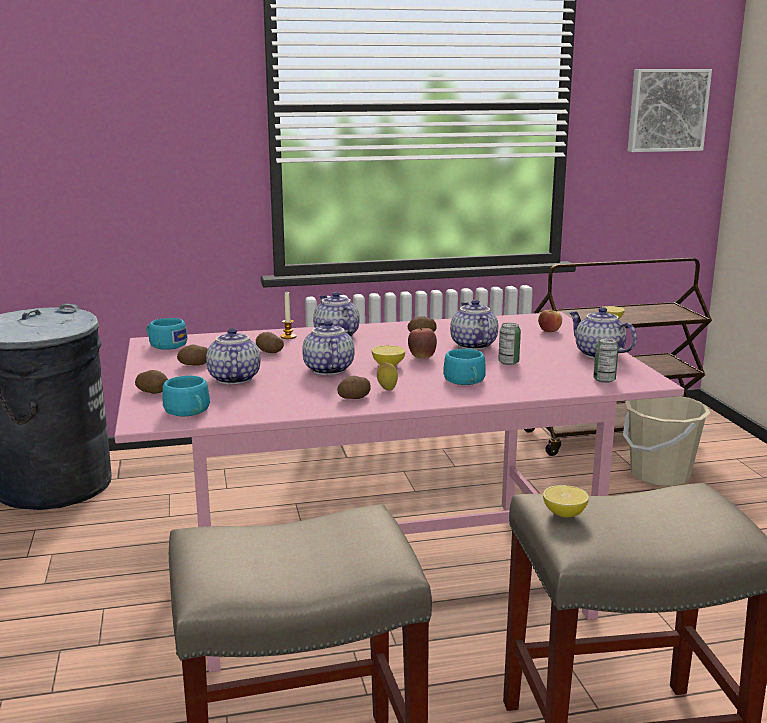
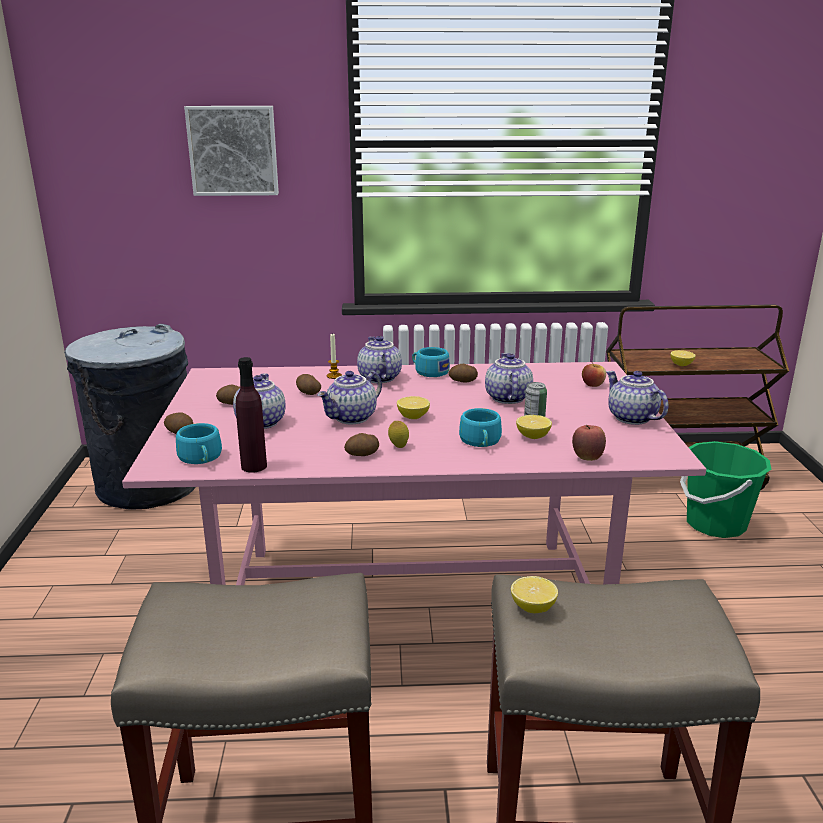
camera: 10 degrees right, 5 degrees up
turquoise cup [146,318,188,350] -> turquoise cup moved to [412,347,450,377]
teapot [302,320,355,375] -> teapot turned 135 degrees counterclockwise [317,371,382,424]
apple [408,327,437,358] -> apple moved to [572,425,606,461]
can [593,338,619,383] -> none
beige bucket [623,396,710,486] -> green bucket [680,441,772,538]
picture [628,69,712,152] -> picture moved to [184,106,279,196]
none -> purple bottle [236,357,267,473]
none -> lemon [516,415,552,439]

